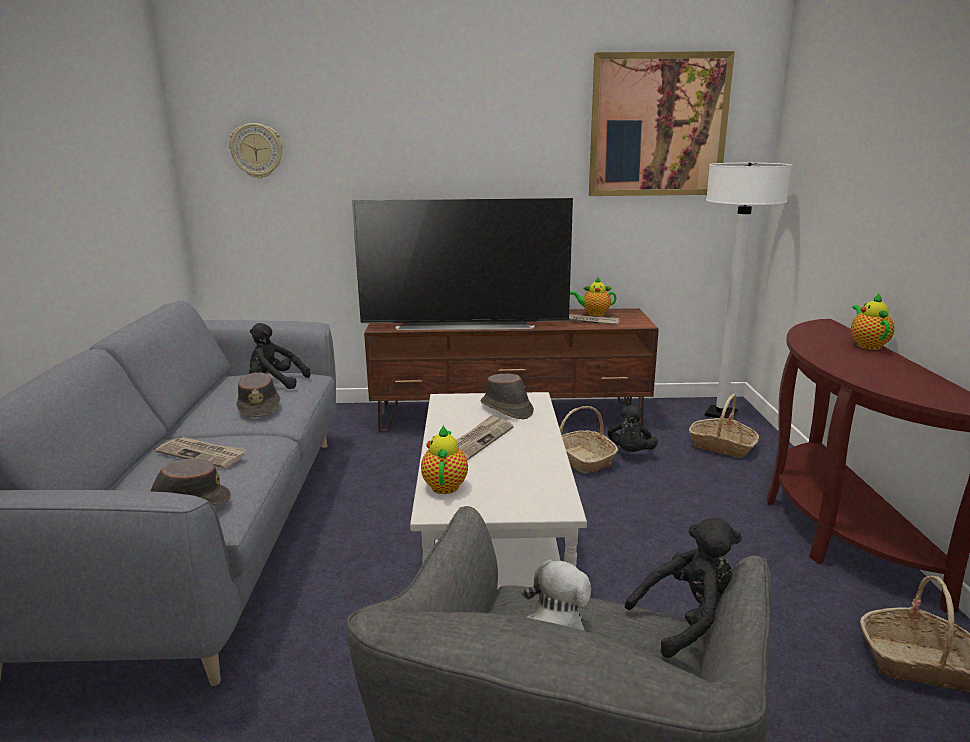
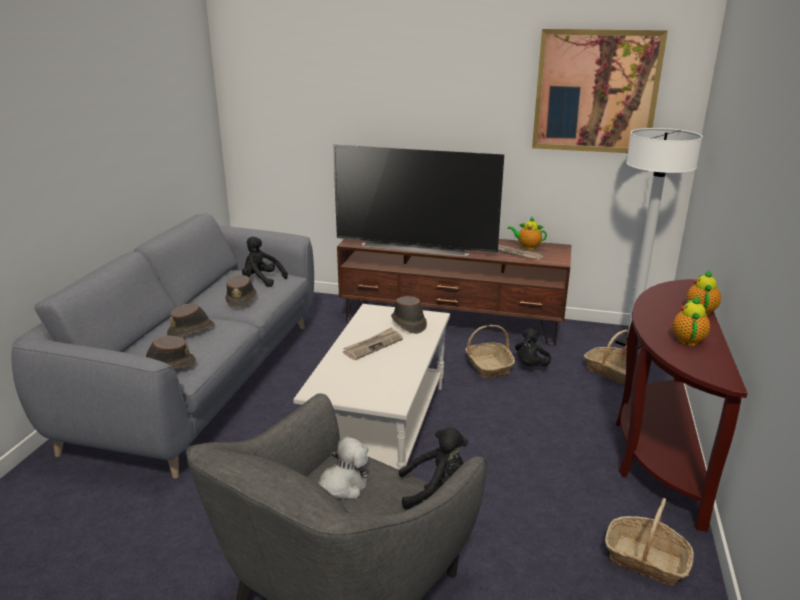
camera: 15 degrees right, 5 degrees up
newspaper [155,437,247,468] -> brown hat [167,303,215,337]
wall clock [229,123,283,179] -> none
teapot [421,425,468,494] -> teapot moved to [673,295,710,346]

